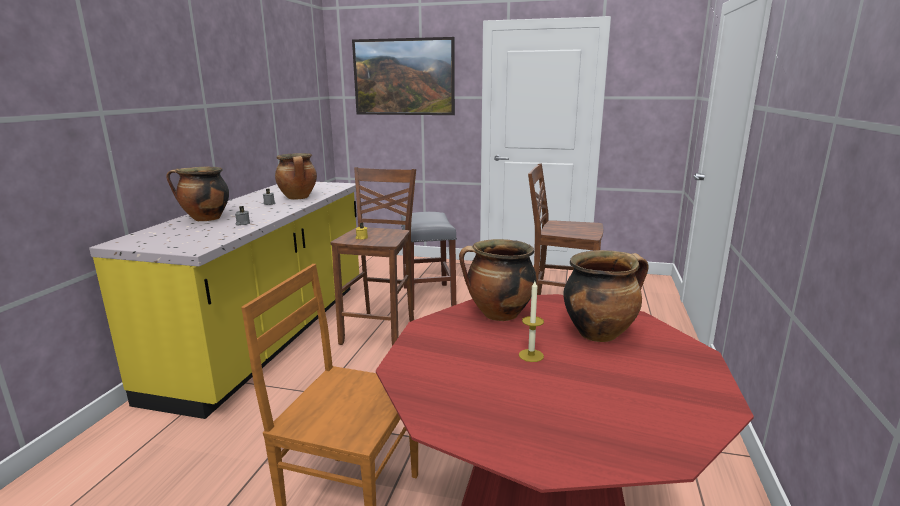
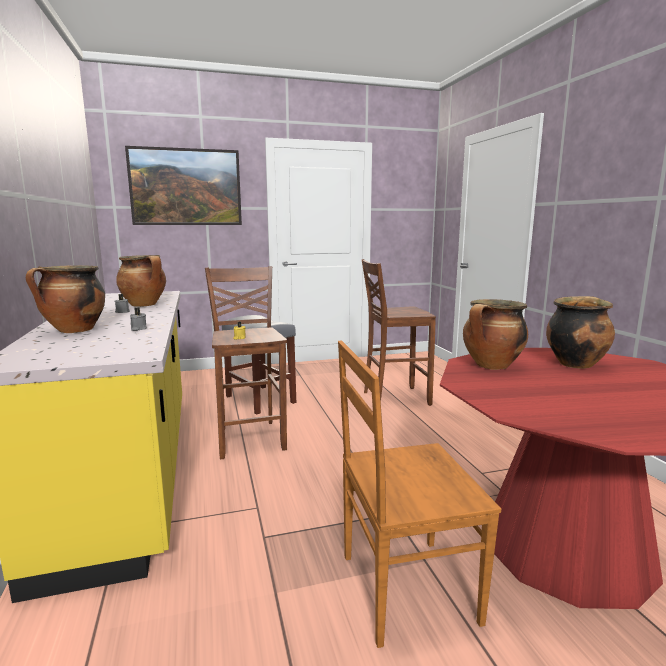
camera: 30 degrees left, 5 degrees down
candle [519,281,544,362] -> none

